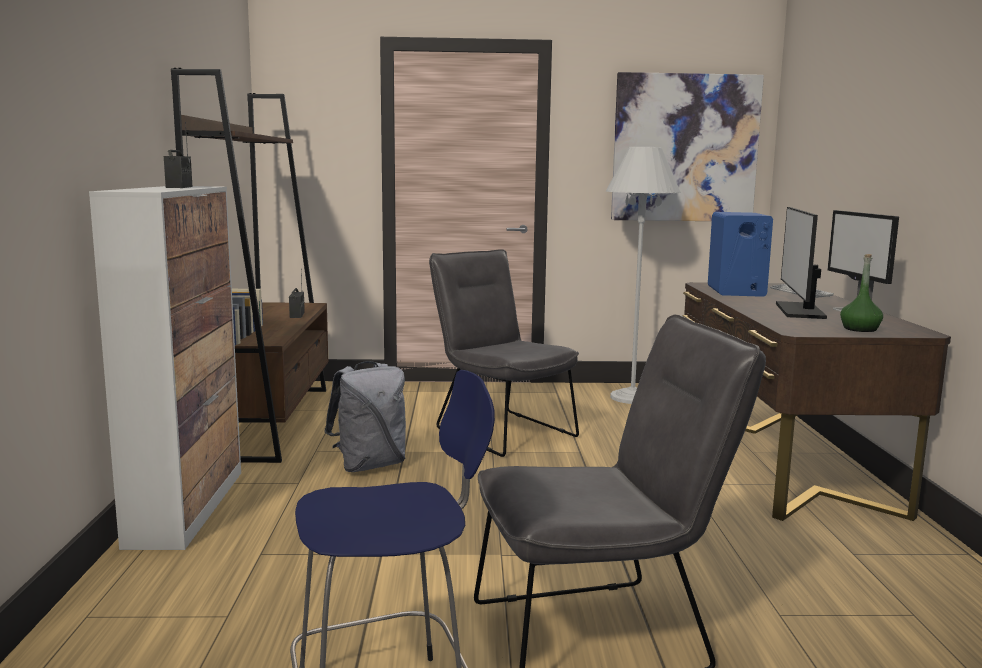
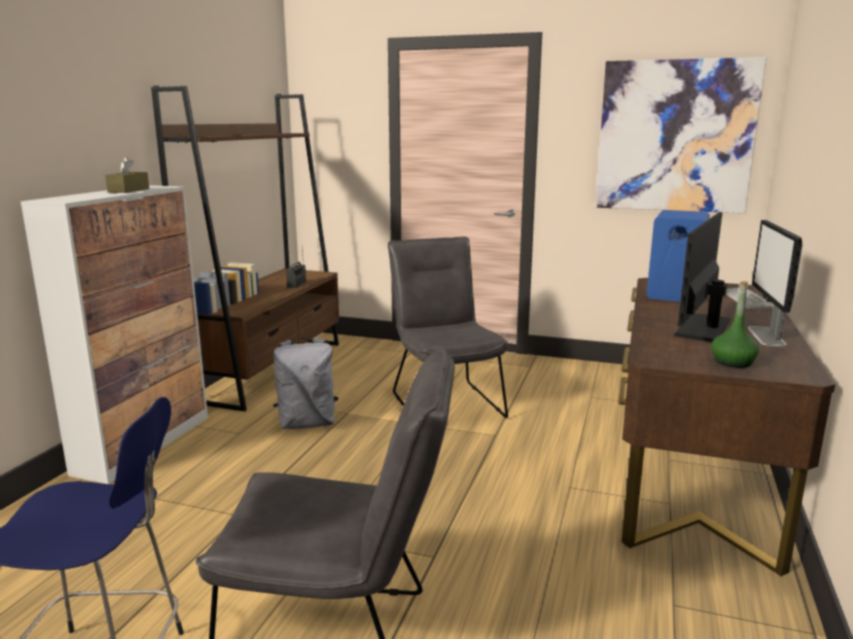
camera: 20 degrees right, 5 degrees up
radio [164,122,192,188] -> brown tissue box [105,157,149,193]
white floor lamp [606,147,681,404] -> none

